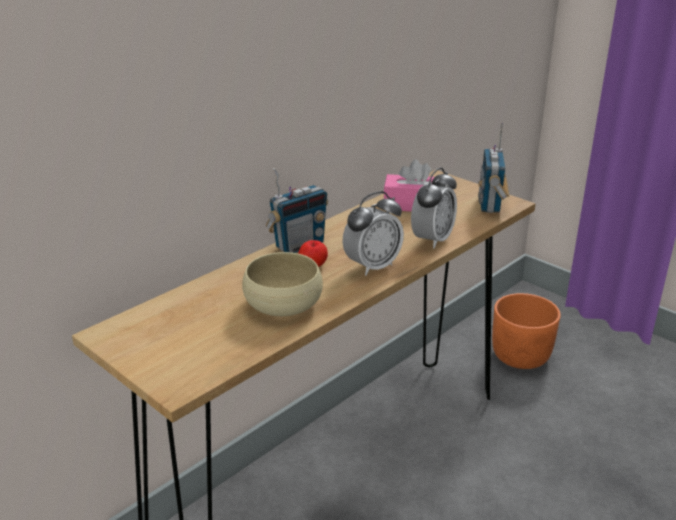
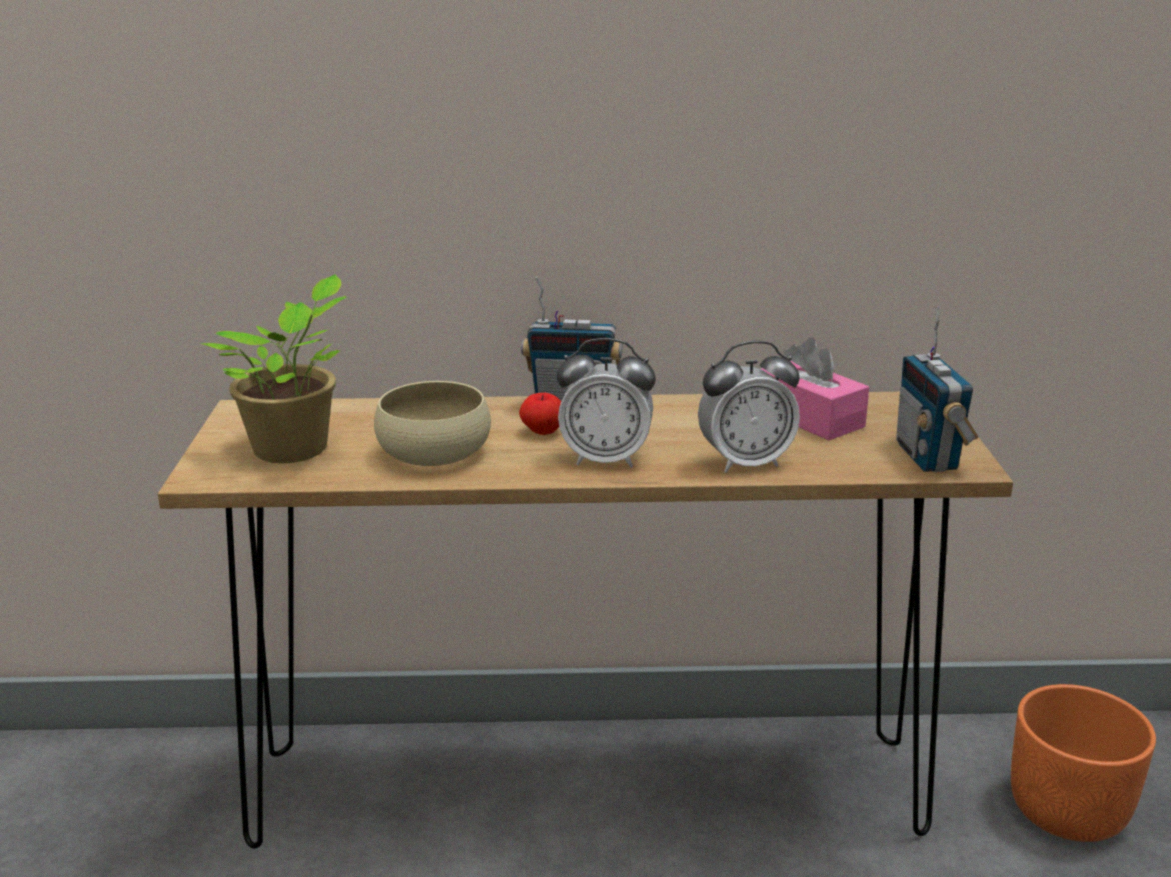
camera: 45 degrees right, 5 degrees down
radio [478,123,510,213] -> radio turned 60 degrees counterclockwise [896,306,978,472]
none -> potted plant [200,274,347,463]

